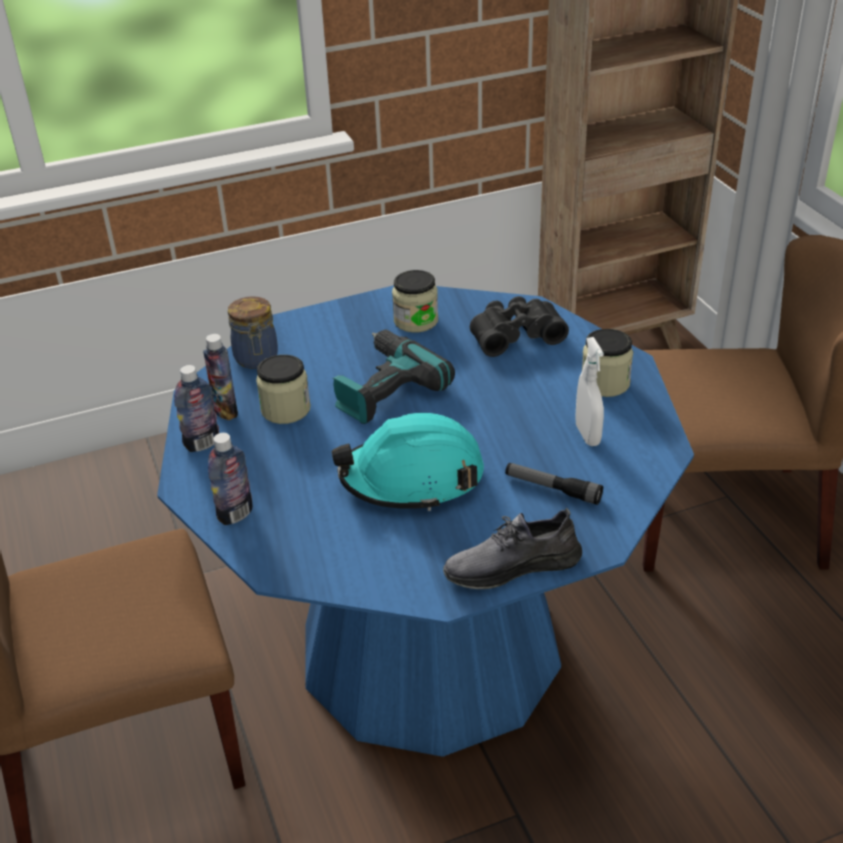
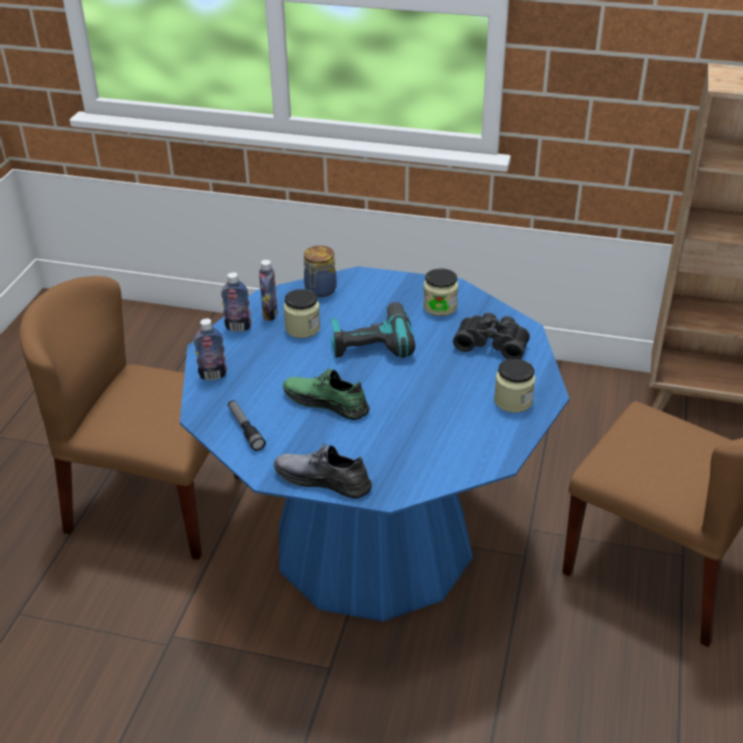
camera: 35 degrees right, 0 degrees up
turquoise hard hat [332,413,484,511] -> green shoe [283,368,370,420]
flashlight [505,463,603,505] -> flashlight moved to [228,400,266,451]
white spray bottle [576,337,604,446] -> none

